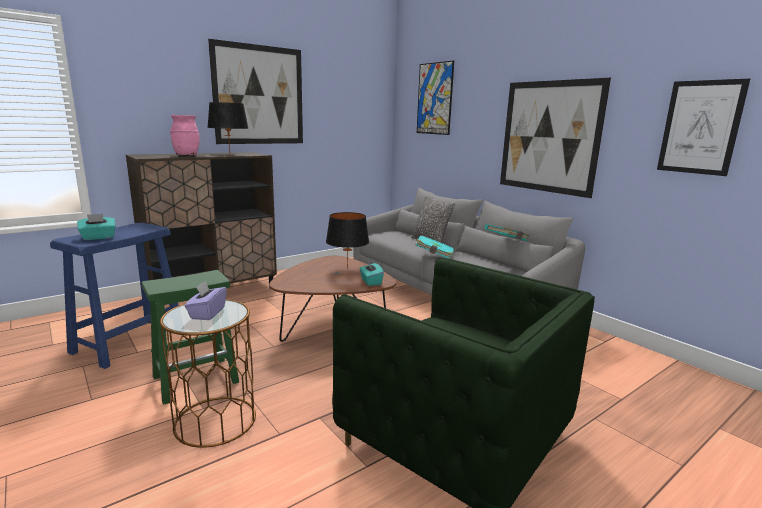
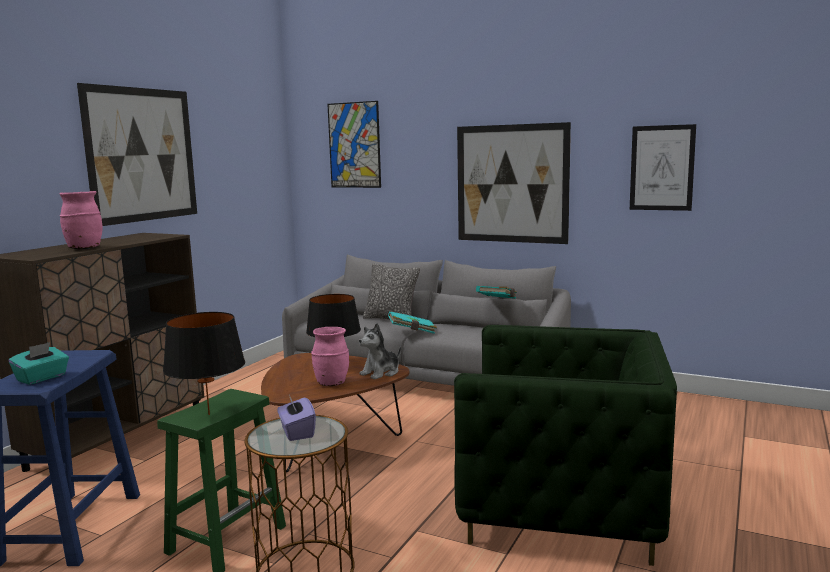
camera: 25 degrees left, 5 degrees down
black table lamp [207,102,248,152] -> black table lamp moved to [163,312,245,415]
turquoise tissue box [359,261,384,286] -> plush toy [359,323,401,380]
none -> pink vase [311,327,349,386]

